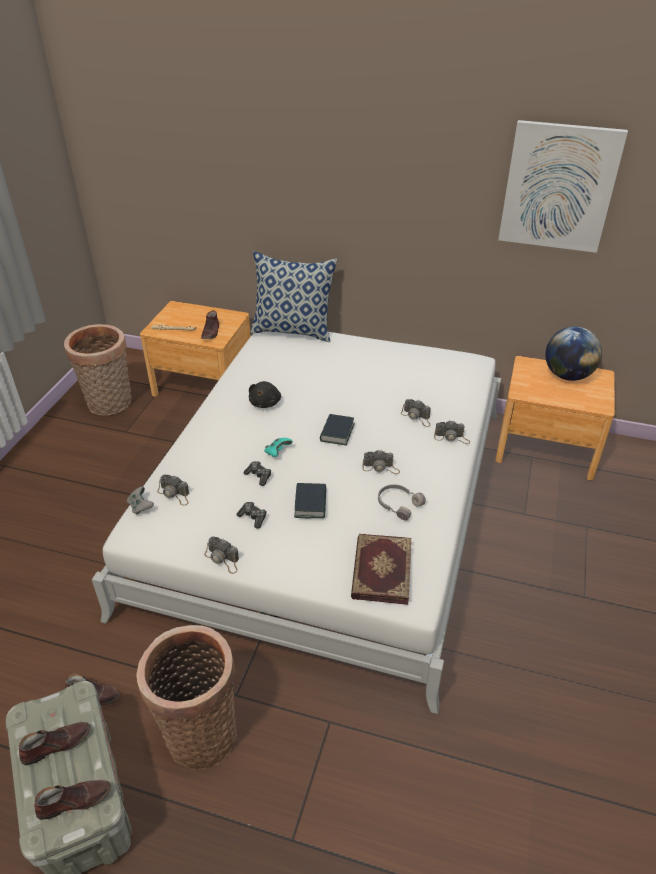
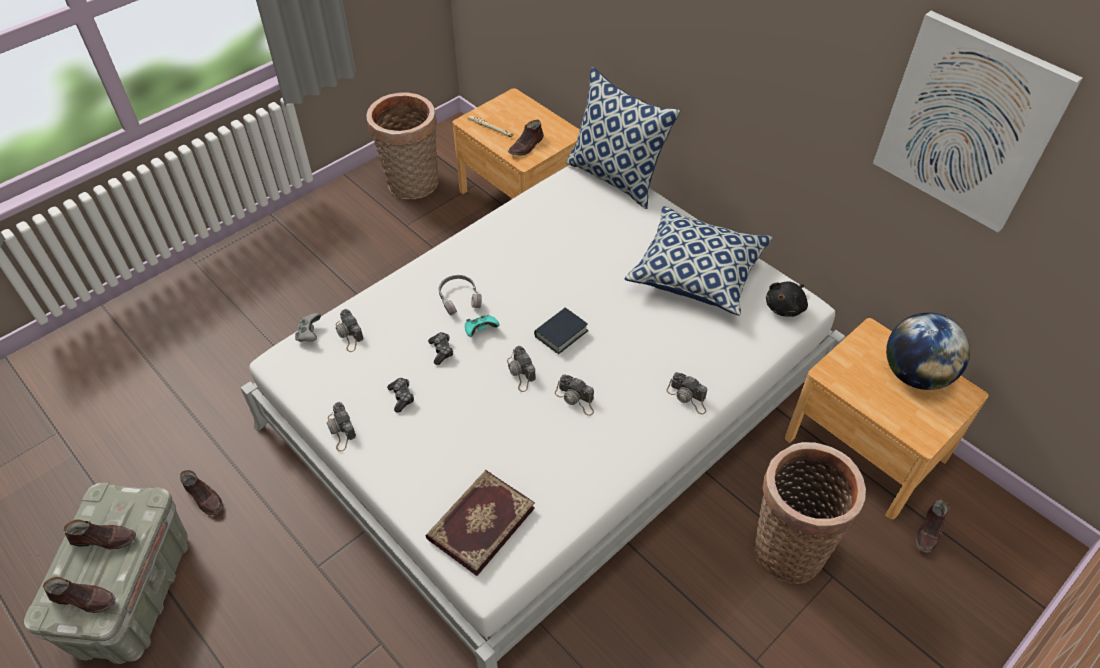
camera: 30 degrees right, 10 degrees up
basket [136,625,237,771] -> basket moved to [754,442,866,584]
black plush toy [249,381,281,408] -> black plush toy moved to [766,281,808,317]
book [294,483,326,518] -> none
grey headphones [378,484,426,520] -> grey headphones moved to [439,275,482,316]
camera [401,399,431,427] -> camera moved to [507,345,536,392]
none -> pillow [624,206,772,316]
none -> brown shoe [915,499,949,553]

